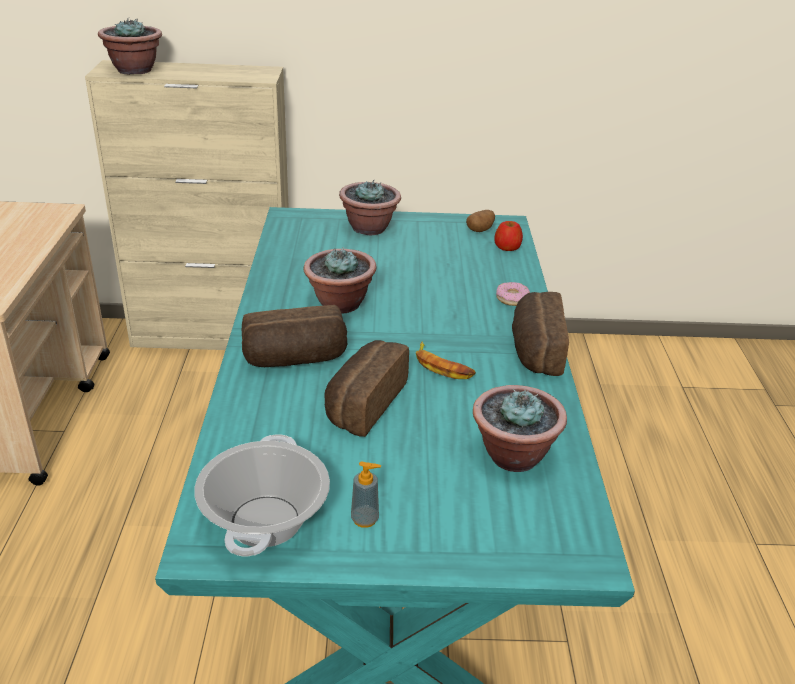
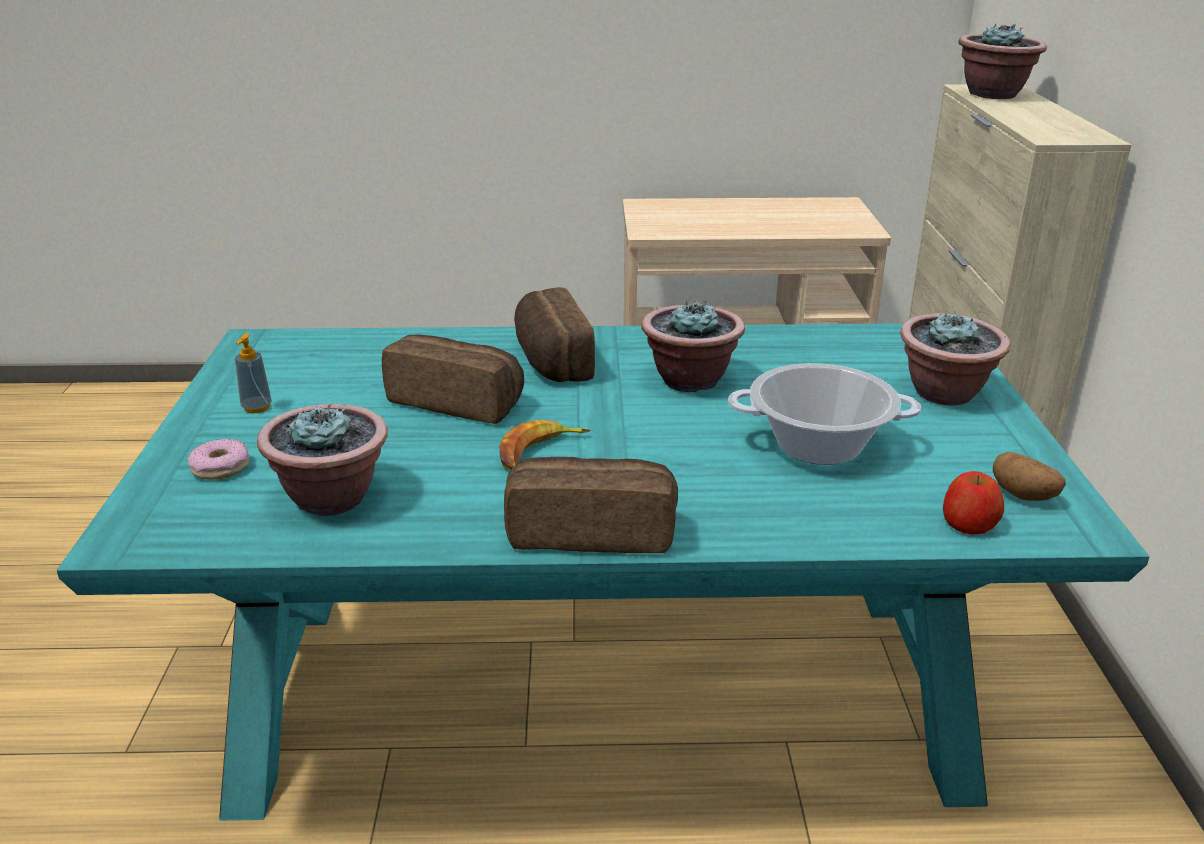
camera: 90 degrees right, 5 degrees down
cooking pot [194,434,330,556] -> cooking pot moved to [728,363,921,465]
donut [496,282,530,306] -> donut moved to [188,439,249,480]

